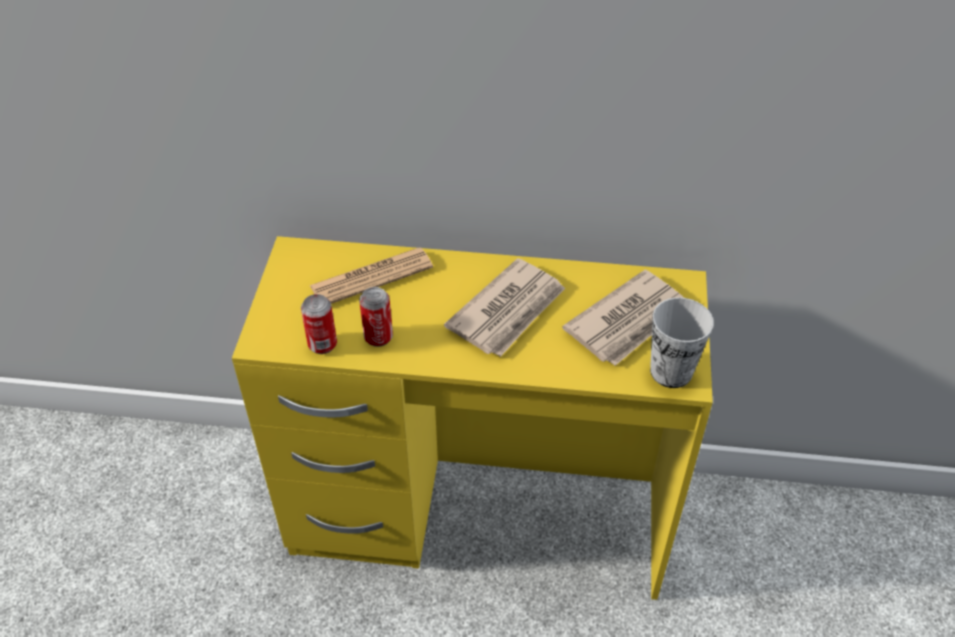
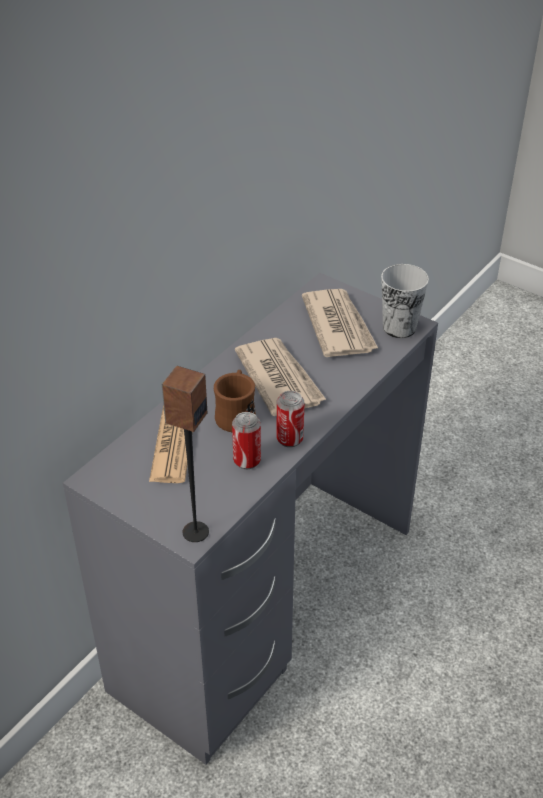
camera: 60 degrees left, 5 degrees down
yellow desk [232,236,713,600] -> grey desk [63,273,438,765]
can [301,294,337,354] -> can moved to [277,391,304,447]
none -> speaker [162,366,209,542]
none -> brown mug [214,370,256,432]

